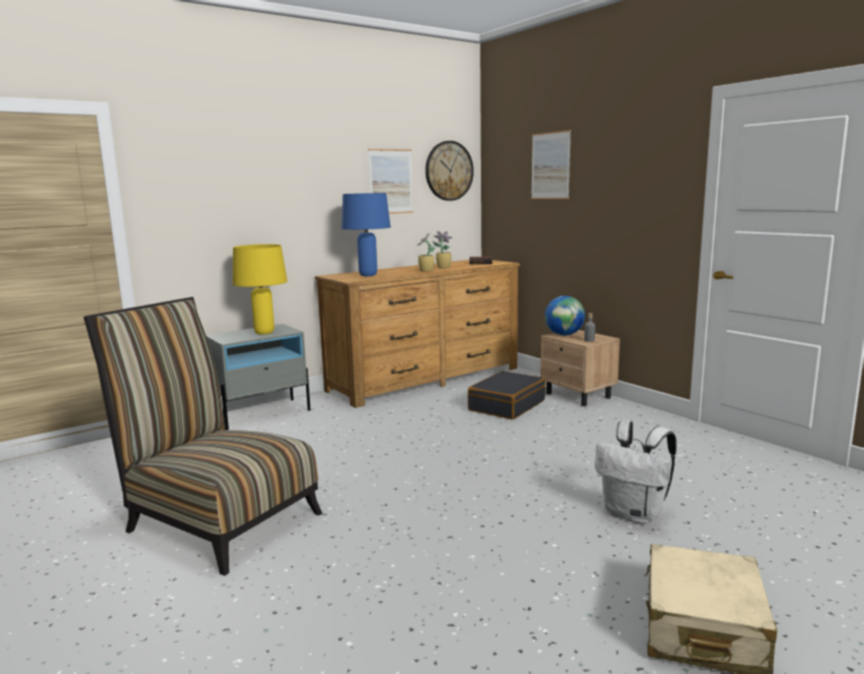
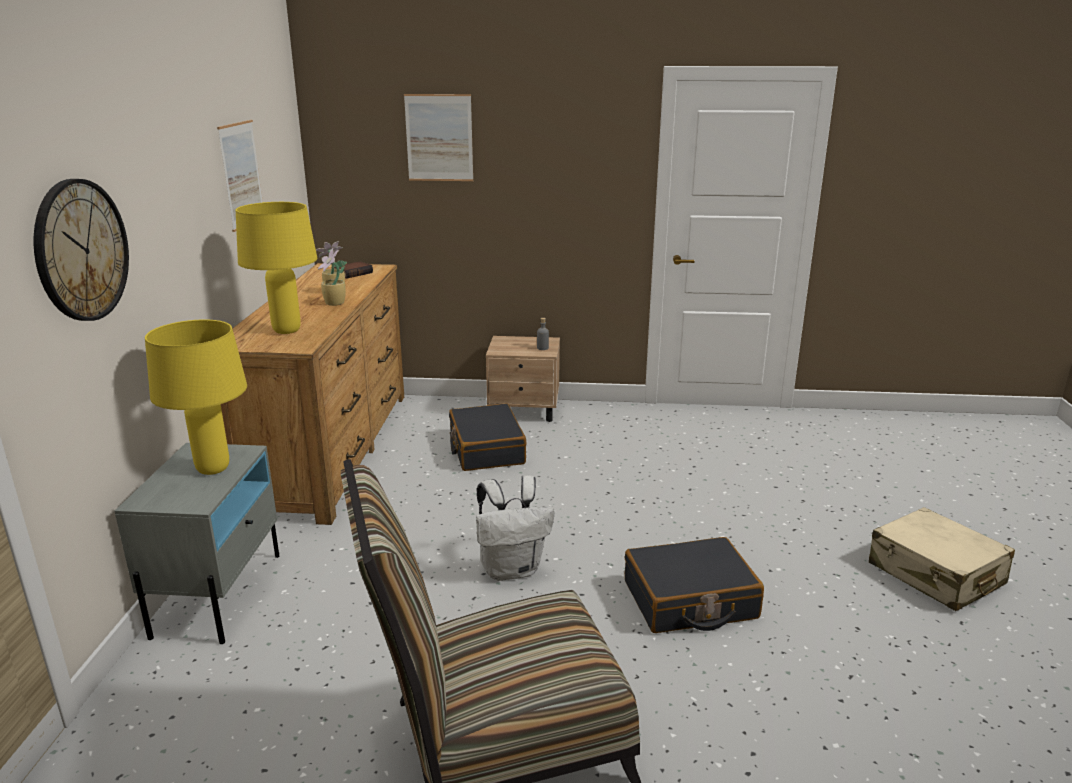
camera: 50 degrees left, 10 degrees up
blue table lamp [341,193,391,276] -> yellow table lamp [236,202,317,334]
wall clock [425,141,474,201] -> wall clock moved to [34,179,129,321]
globe [545,296,585,335] -> none
white backpack [595,420,677,524] -> white backpack moved to [476,475,555,581]
none -> black suitcase [625,537,764,633]

